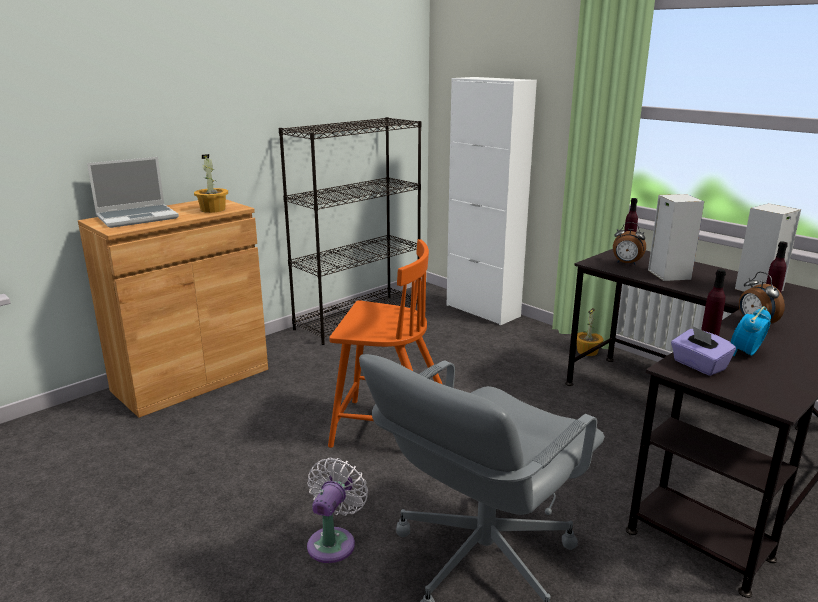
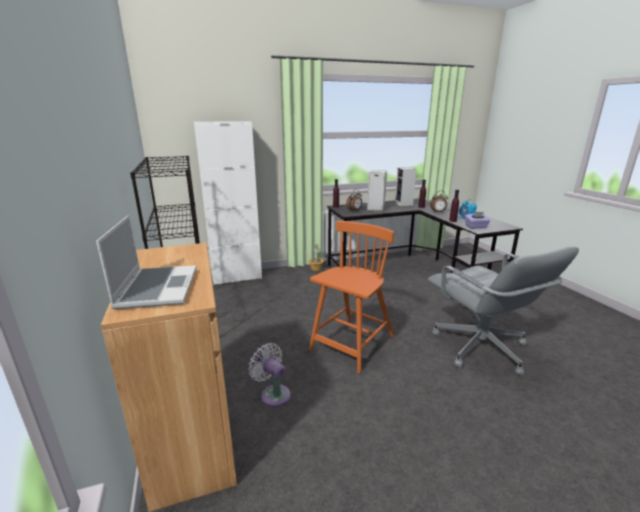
camera: 65 degrees left, 0 degrees up
potted plant [194,154,228,213] -> none
white fan [307,458,368,563] -> white fan moved to [249,343,290,407]

